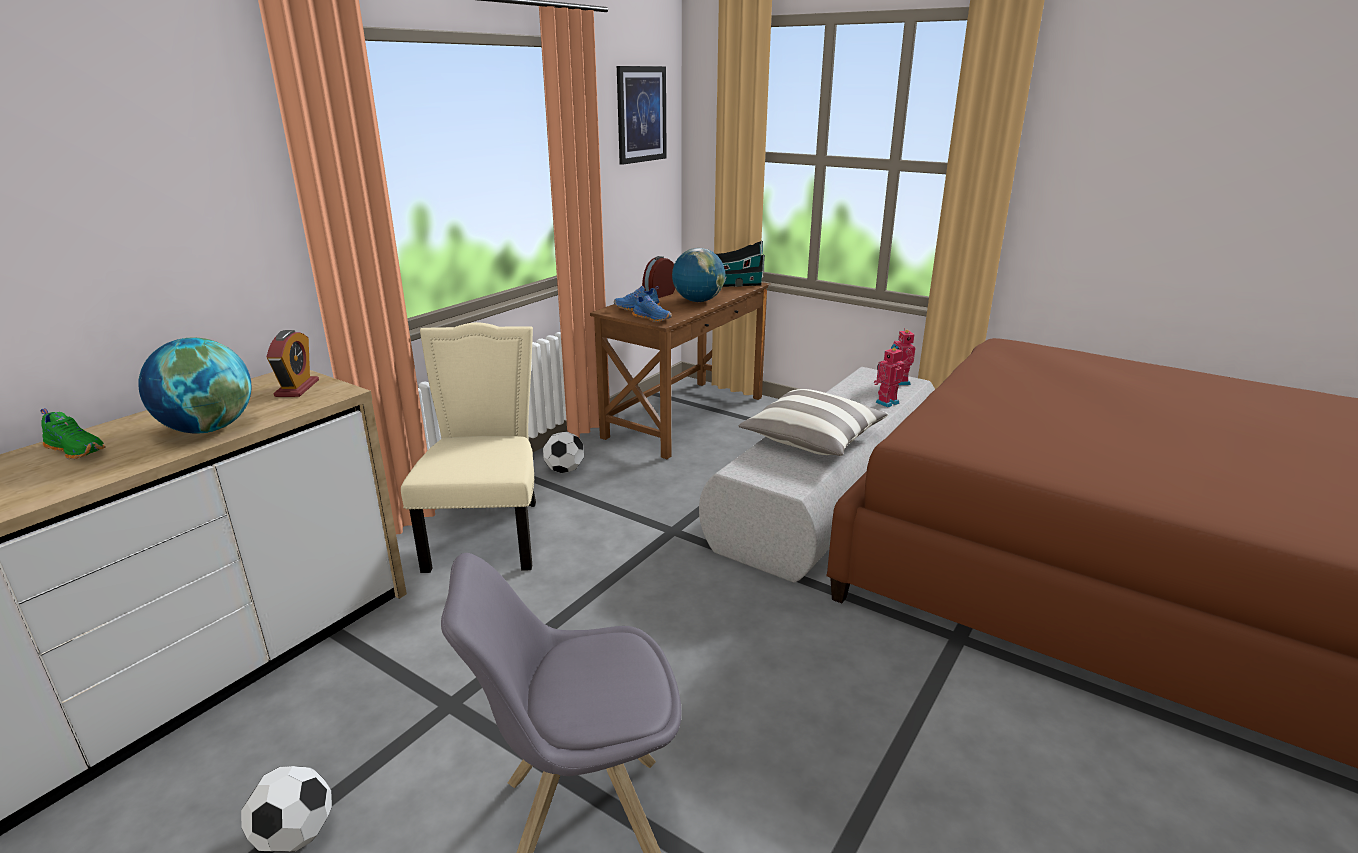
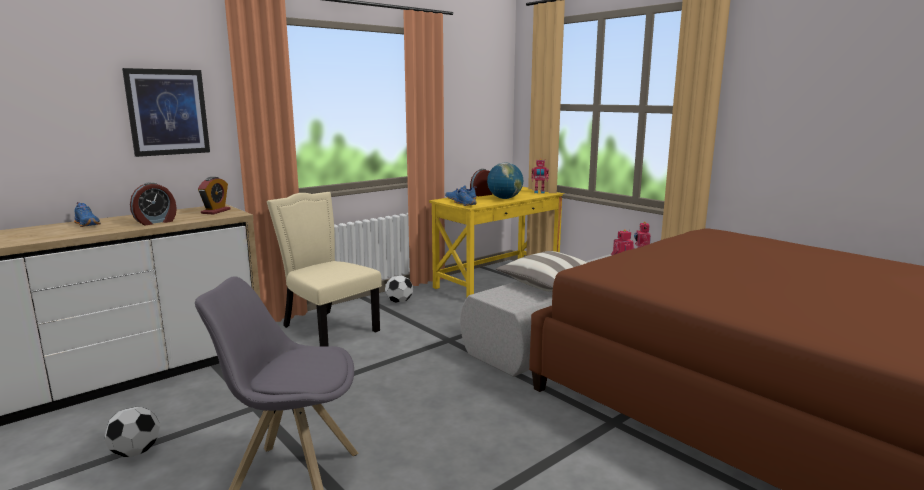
camera: 15 degrees right, 10 degrees down
green shoe [41,408,106,459] -> blue shoe [74,202,101,227]
globe [138,338,252,433] -> alarm clock [130,182,177,225]
beige chair [401,322,536,573] -> beige chair turned 60 degrees counterclockwise [267,192,382,347]
brown desk [590,282,770,459] -> yellow desk [429,187,565,298]
picture [617,66,667,165] -> picture moved to [122,68,210,157]
toy house [716,241,765,287] -> toy robot [532,159,549,194]

